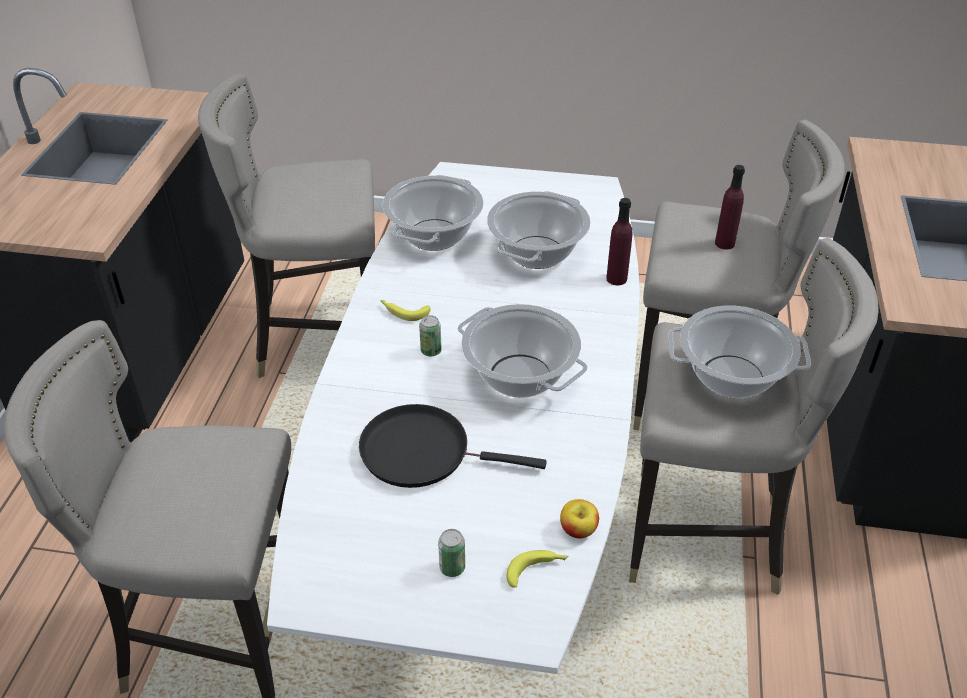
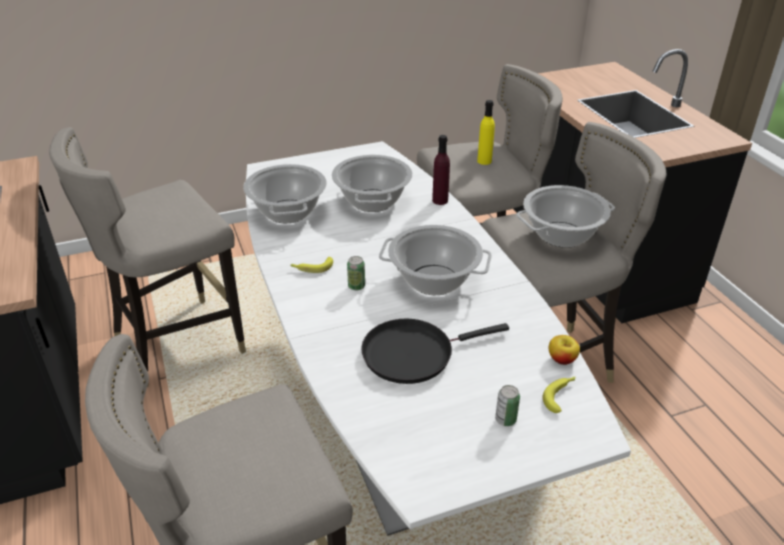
camera: 30 degrees left, 5 degrees down
purple bottle [715,165,745,249] -> yellow bottle [477,100,495,165]

